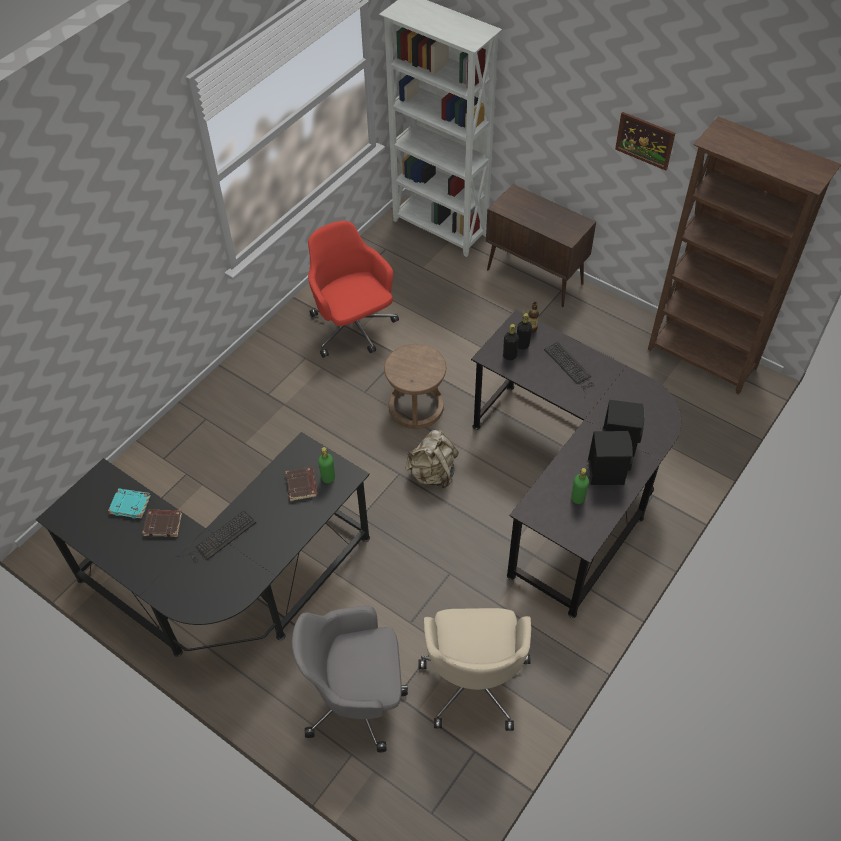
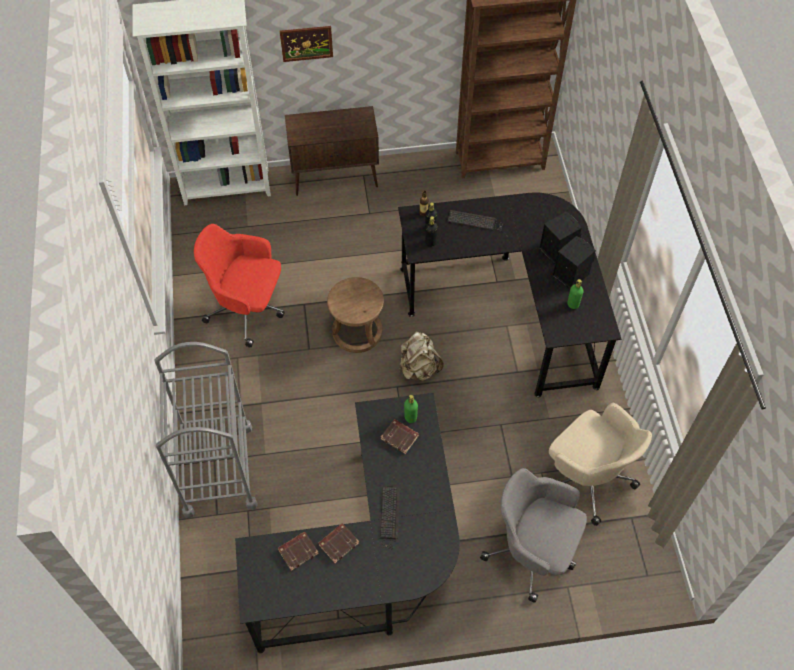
camera: 45 degrees left, 5 degrees up
turquoise book [108,488,150,519] -> brown book [278,532,319,571]
grey office chair [292,606,408,753] -> grey office chair turned 75 degrees clockwise [480,468,587,602]
picture [615,112,675,171] -> picture moved to [280,26,333,62]
none -> grey cart [155,342,258,518]

